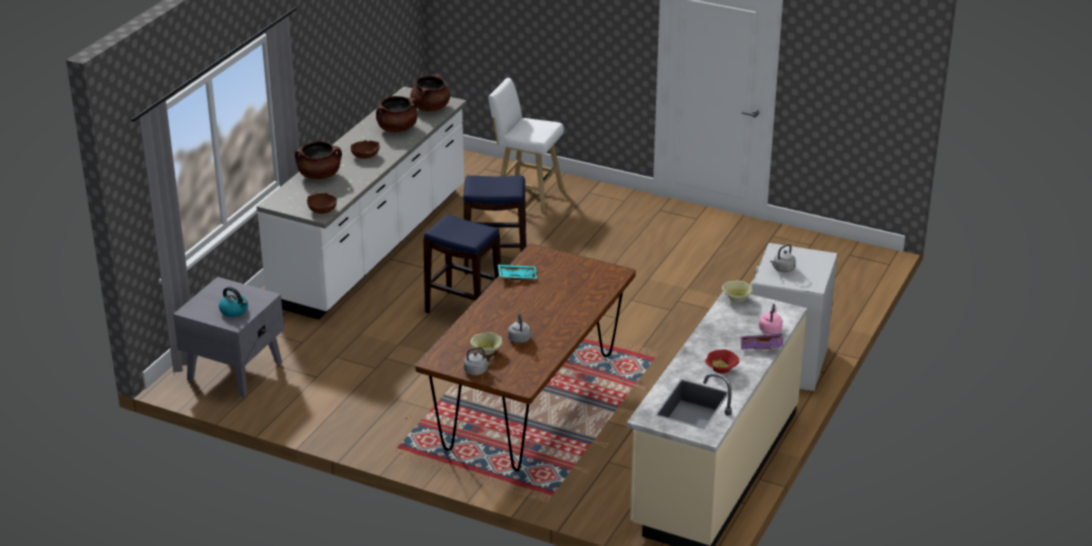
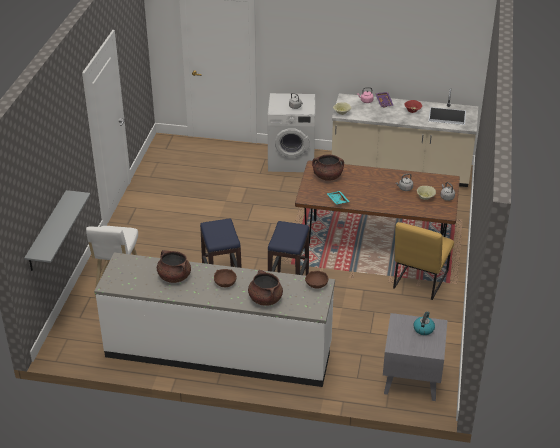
camera: 105 degrees left, 5 degrees up
brown cooking pot [410,74,450,112] -> brown cooking pot moved to [312,154,344,181]
none -> grey shelf [24,190,91,271]
none -> yellow chair [393,222,454,300]

